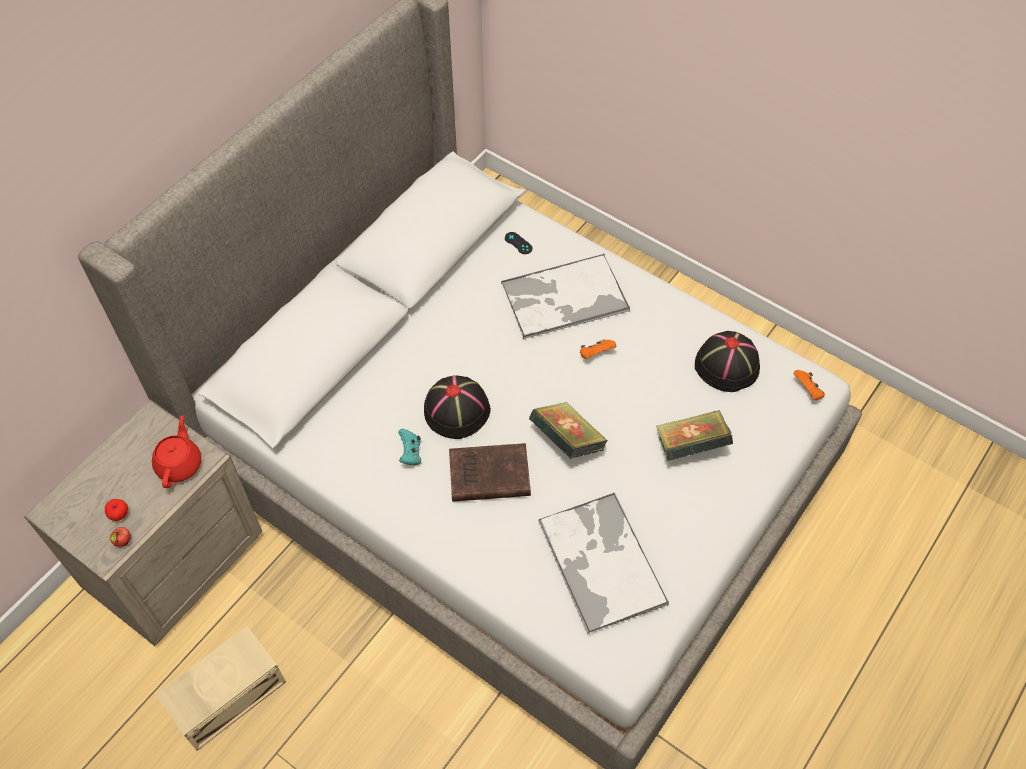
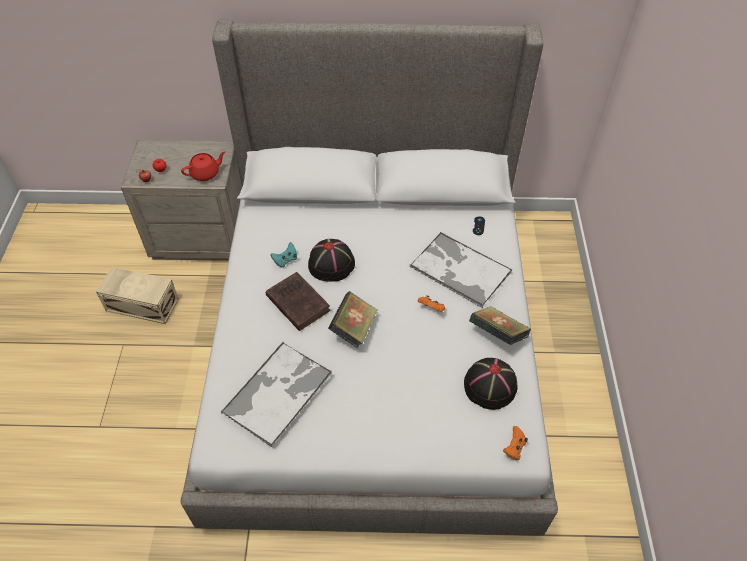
camera: 55 degrees right, 5 degrees down
book [656,410,733,461] -> book moved to [469,306,531,345]

